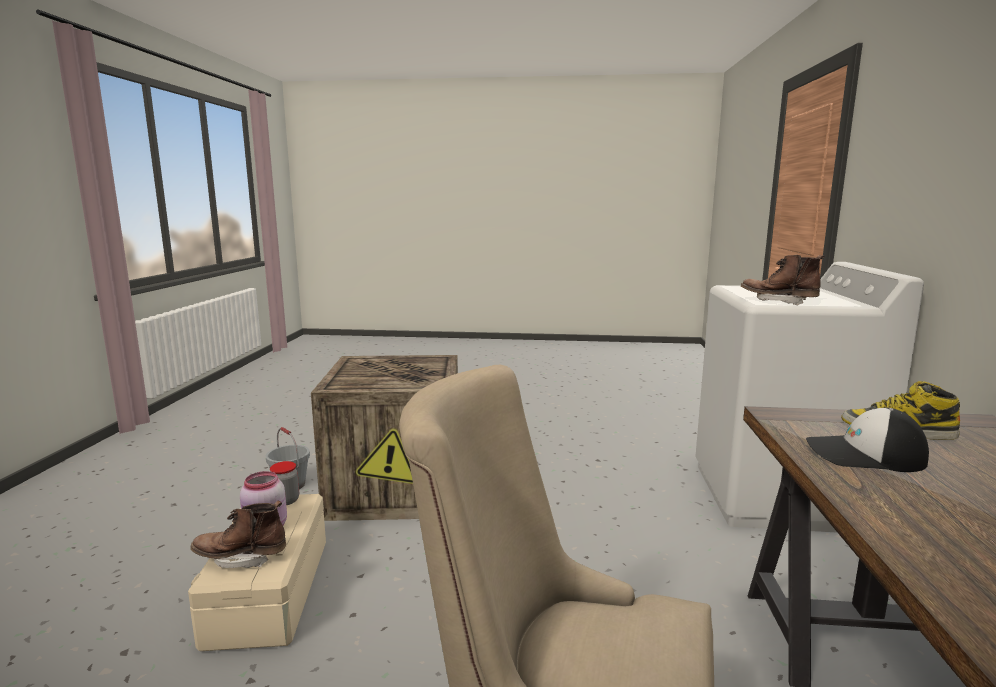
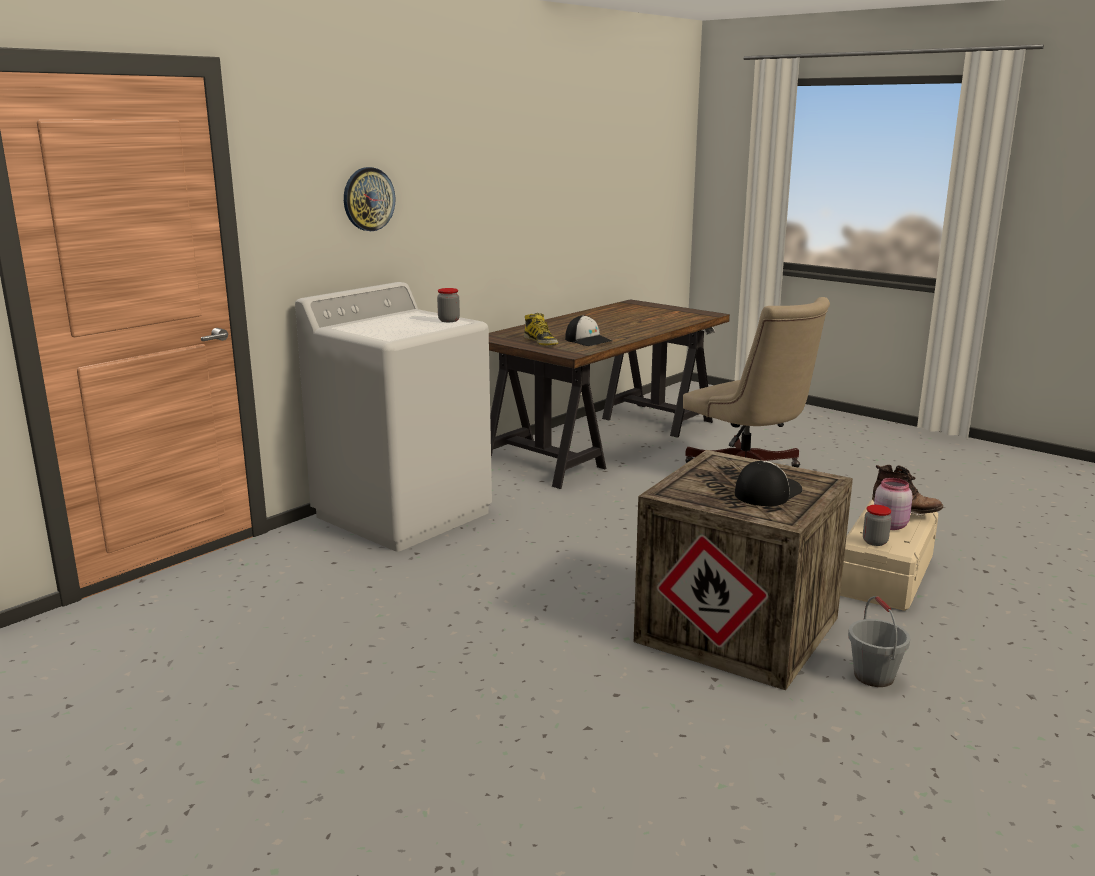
camera: 145 degrees left, 5 degrees up
brown boot [741,255,824,305] -> jar [437,288,460,322]
none -> wall clock [344,167,395,231]
none -> cap [735,461,802,506]

